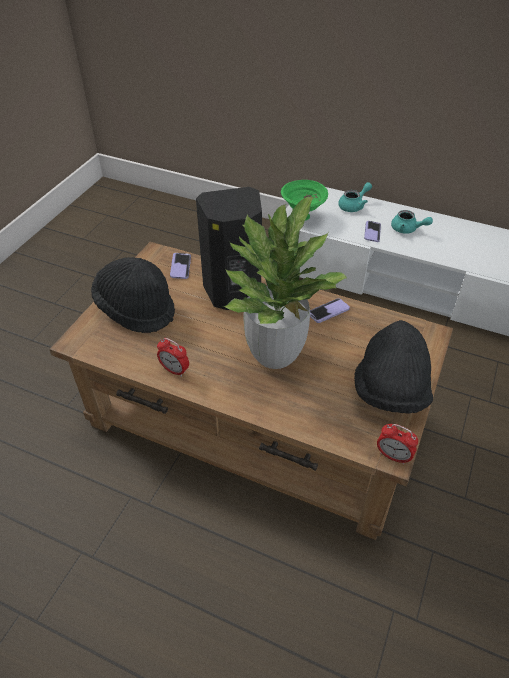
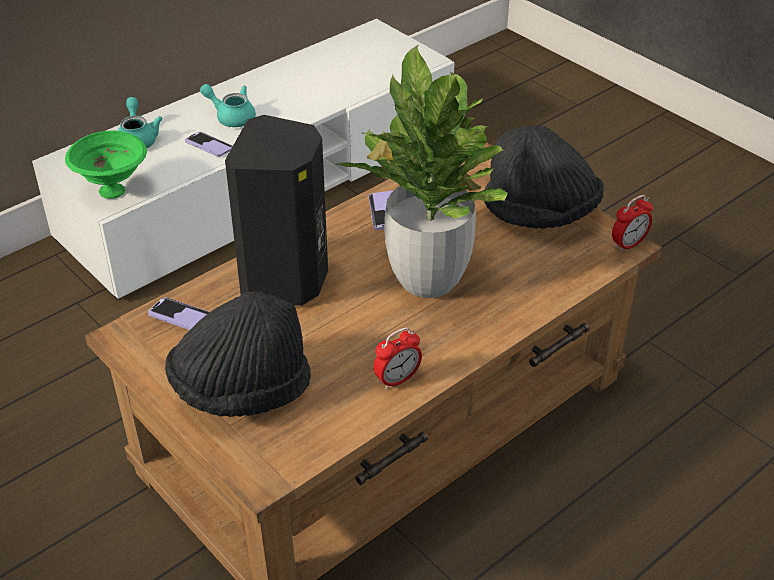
camera: 65 degrees left, 5 degrees down
turquoise teapot [391,210,433,234] -> turquoise teapot turned 120 degrees counterclockwise [200,84,256,127]

